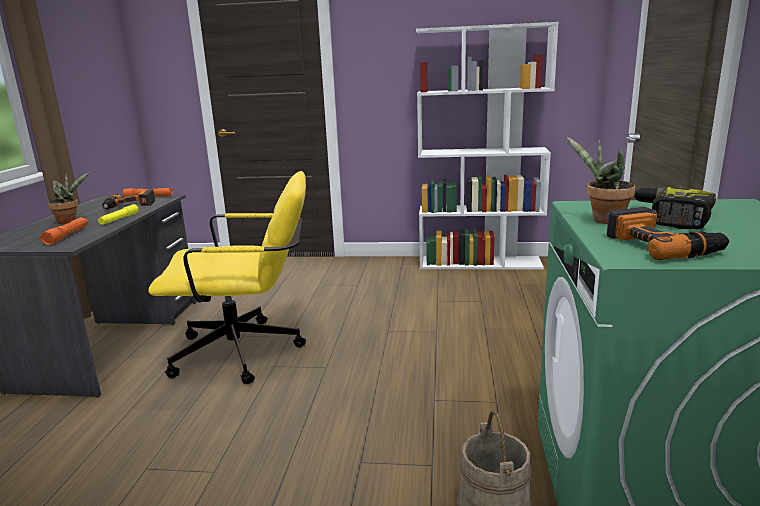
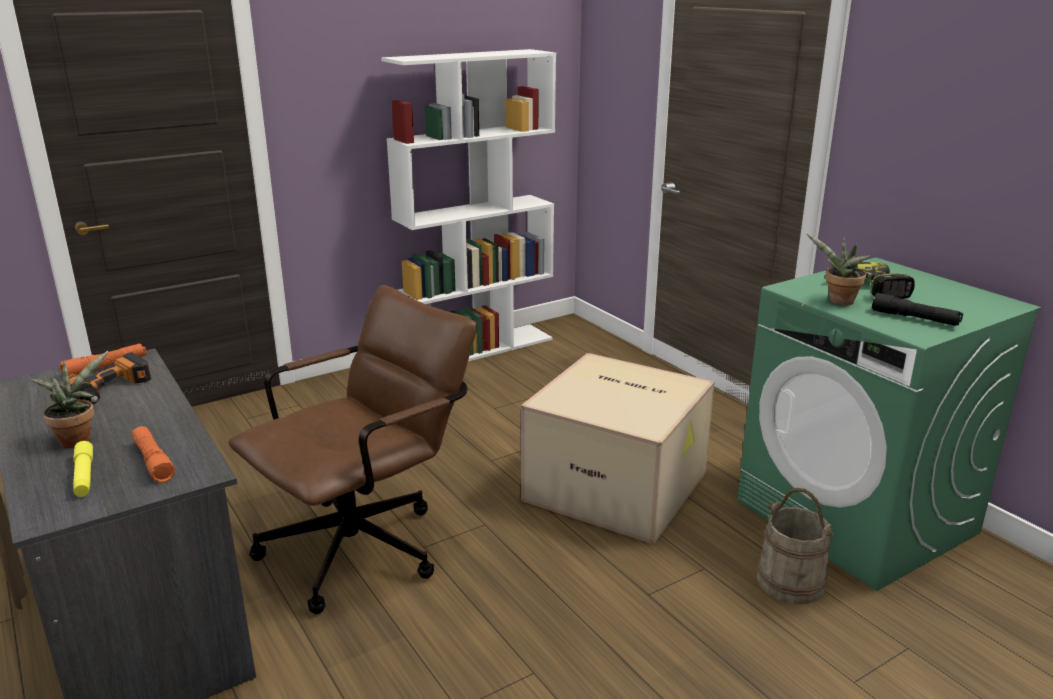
camera: 40 degrees left, 5 degrees up
yellow flashlight [98,204,139,225] -> yellow flashlight moved to [73,441,93,497]
yellow office chair [148,171,306,384] -> brown office chair [228,285,477,614]
power drill [606,207,730,260] -> black flashlight [872,293,963,326]
none -> cardboard box [521,353,715,544]

